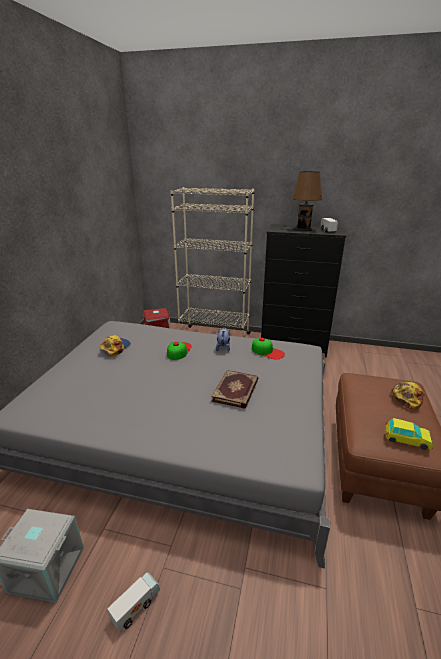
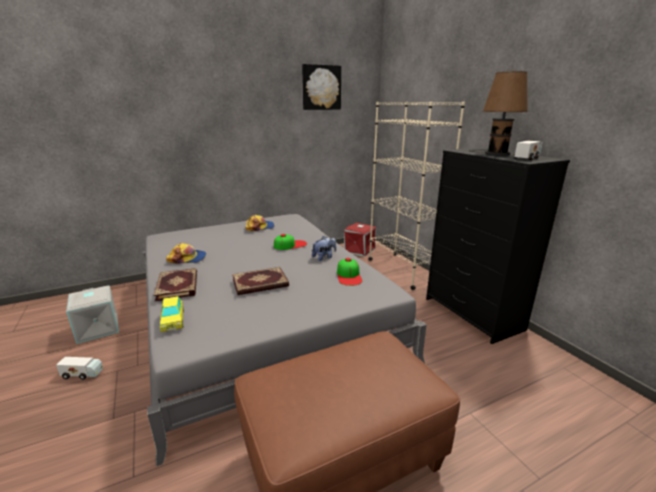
camera: 50 degrees right, 5 degrees down
toy car [385,418,433,450] -> toy car moved to [160,296,184,332]
cap [392,382,424,410] -> cap moved to [166,243,207,264]
none -> book [154,268,197,301]
none -> picture [302,64,341,110]

